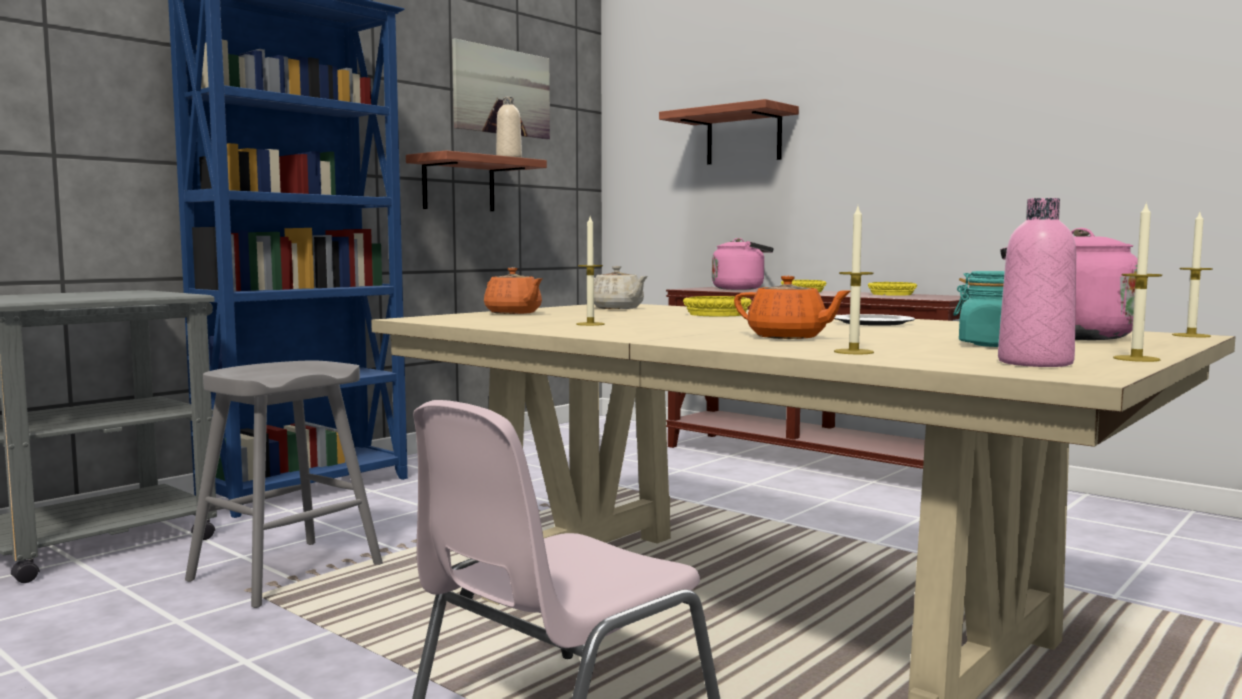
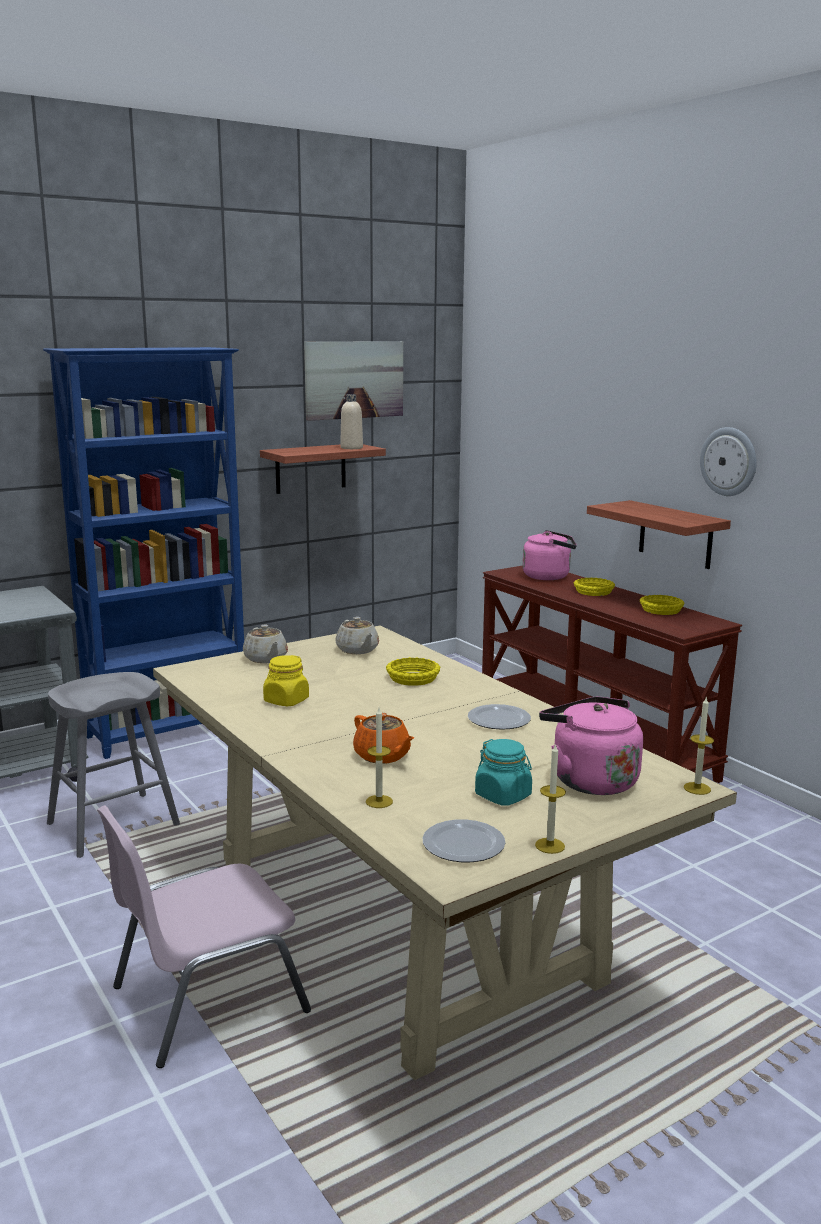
camera: 15 degrees right, 10 degrees up
orange teapot [484,267,542,314] -> beige teapot [243,625,288,663]
candle [576,216,605,326] -> yellow jar [263,655,309,706]
shelf [659,99,799,165] -> shelf moved to [587,500,731,569]
pink bottle [998,198,1076,367] -> plate [422,819,506,862]
none -> wall clock [700,427,757,496]

